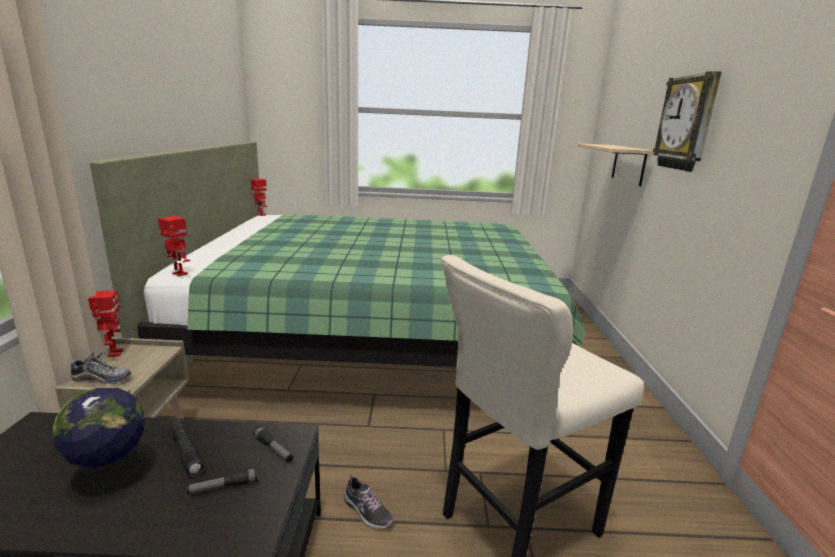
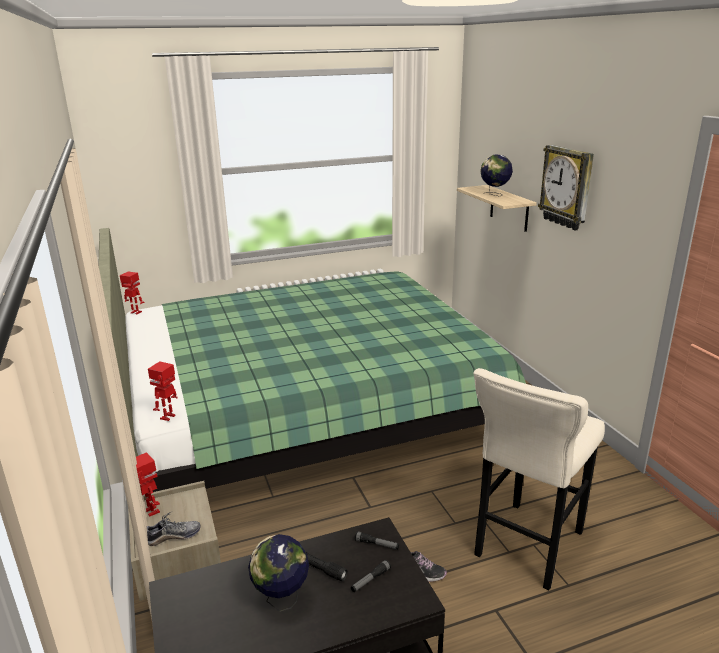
camera: 20 degrees left, 5 degrees up
toy robot [158,216,190,276] -> toy robot turned 75 degrees counterclockwise [148,361,178,421]
none -> globe [481,154,513,196]

